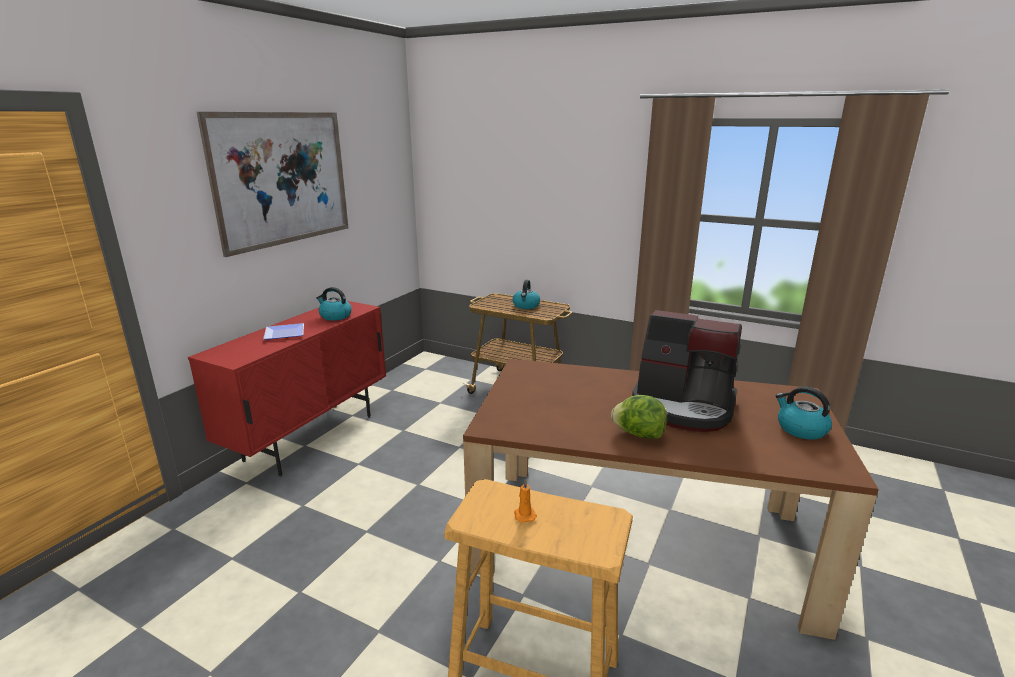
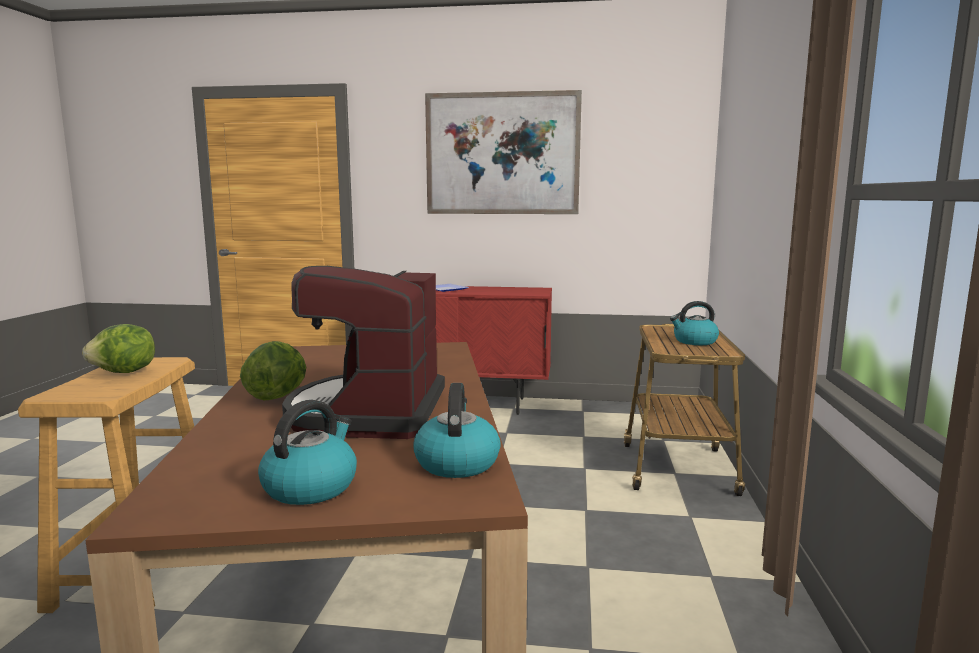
camera: 70 degrees right, 10 degrees down
kettle [316,287,352,321] -> kettle moved to [414,383,501,478]
orange candle [514,479,537,523] -> lettuce [82,324,155,373]

